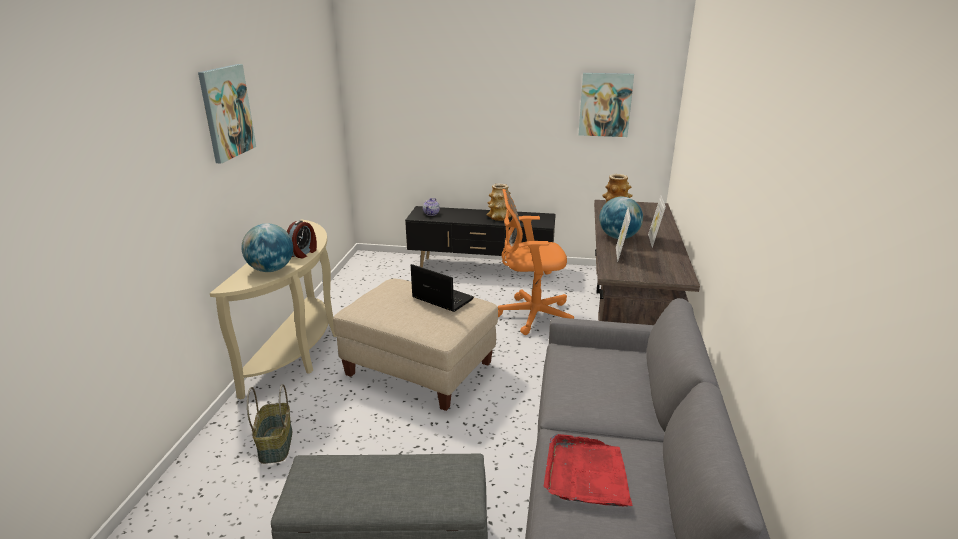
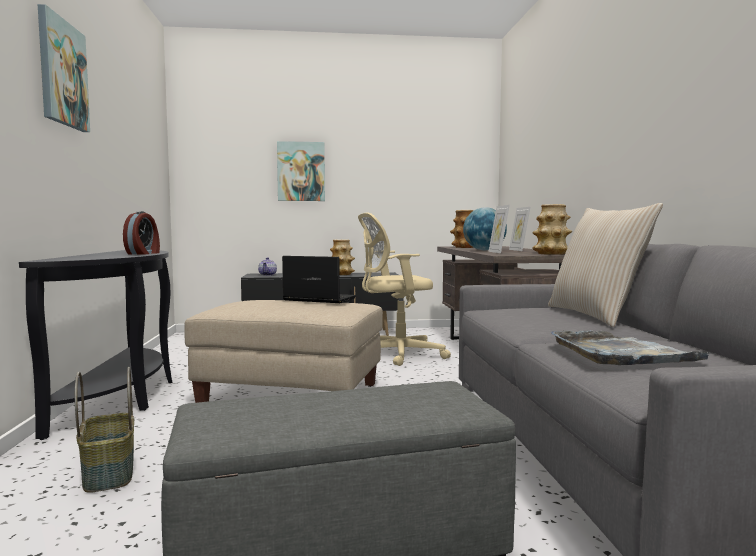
camera: 15 degrees left, 20 degrees down
beige console table [210,220,337,399] -> black console table [19,250,172,440]
globe [241,223,293,272] -> none
orange office chair [498,189,574,335] -> beige office chair [358,212,451,366]
red tray [544,434,633,506] -> grey tray [550,330,716,365]
picture [579,73,634,137] -> picture moved to [277,141,325,201]
none -> vase [532,204,572,255]
none -> beige pillow [548,203,663,327]

